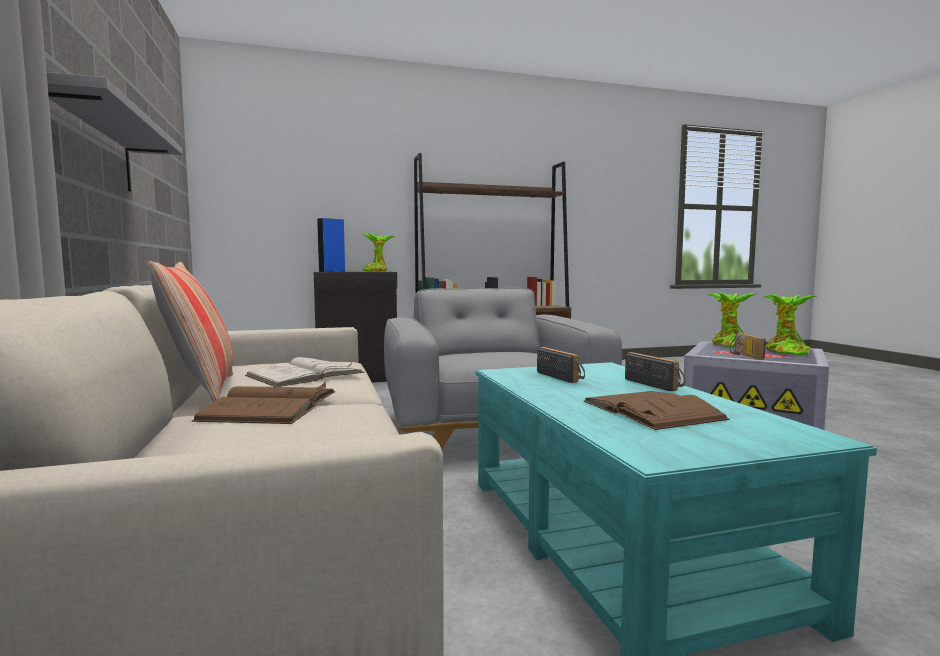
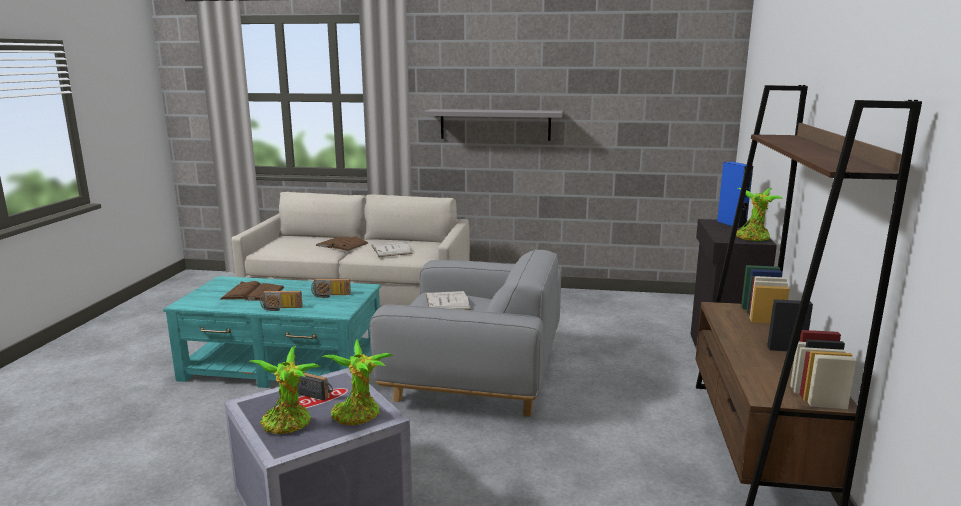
camera: 115 degrees right, 10 degrees up
pillow [149,261,233,402] -> none
none -> white book [426,291,471,310]

